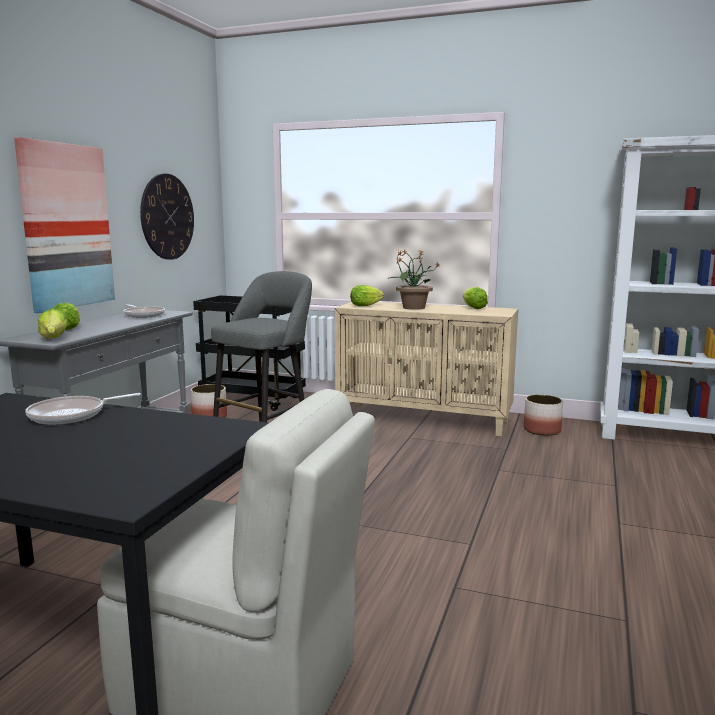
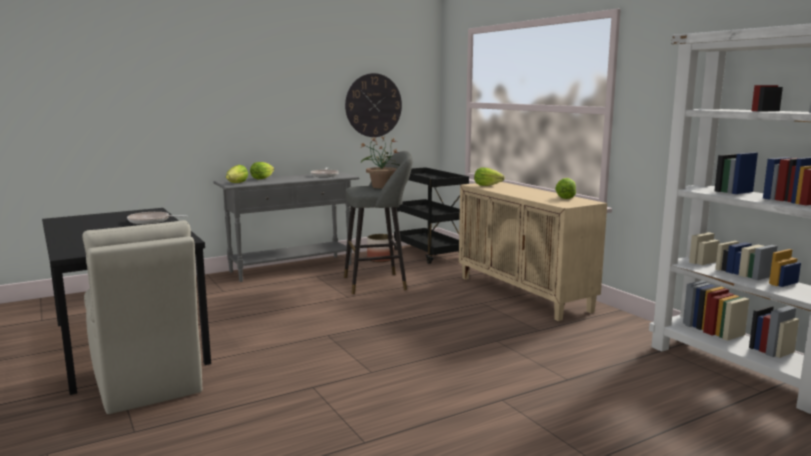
camera: 40 degrees right, 0 degrees up
picture [14,137,115,313] -> none
potted plant [387,249,439,310] -> potted plant moved to [361,137,400,189]
planter [524,395,563,436] -> none

